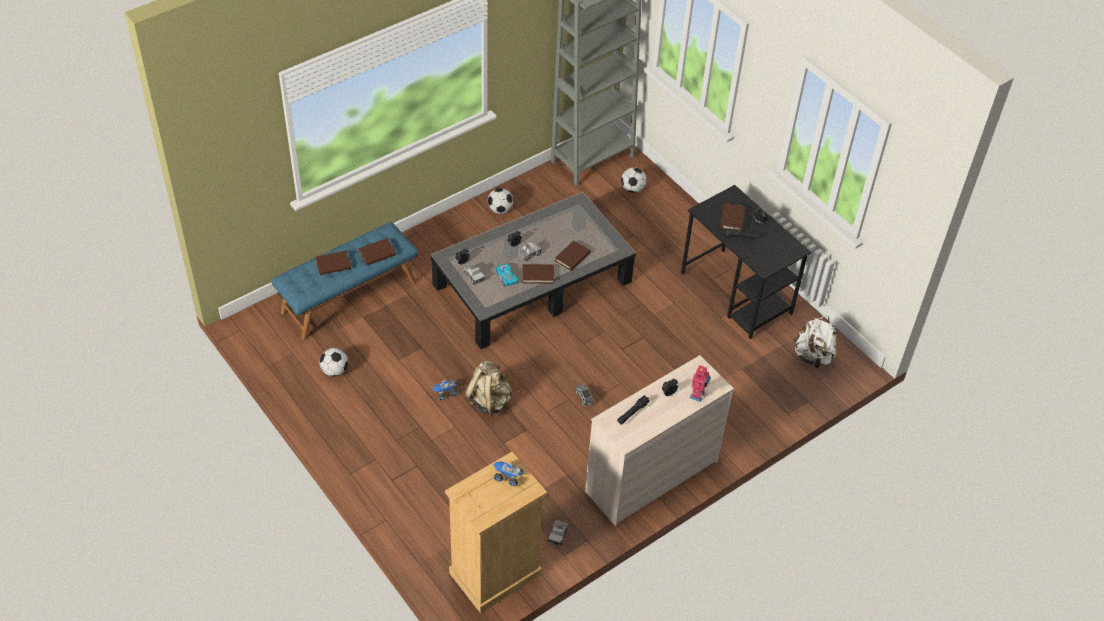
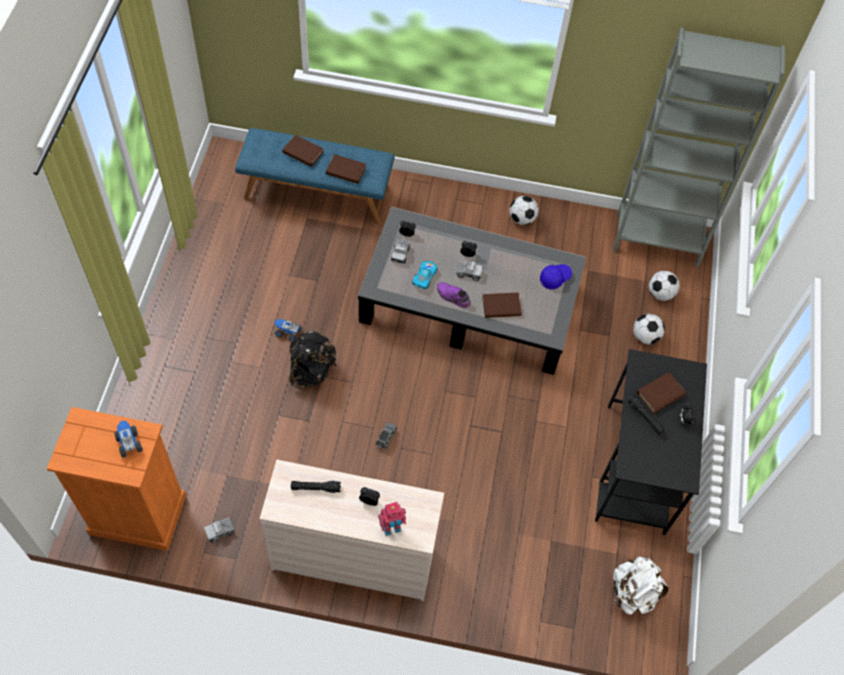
camera: 45 degrees right, 10 degrees up
football [319,348,348,376] -> football moved to [633,314,665,344]
beige dresser [445,452,547,613] -> orange dresser [47,407,186,551]
beige backpack [465,361,512,417] -> black backpack [289,331,336,389]
brown book [522,264,554,284] -> purple shoe [437,282,471,308]
none -> blue cap [540,264,572,289]

